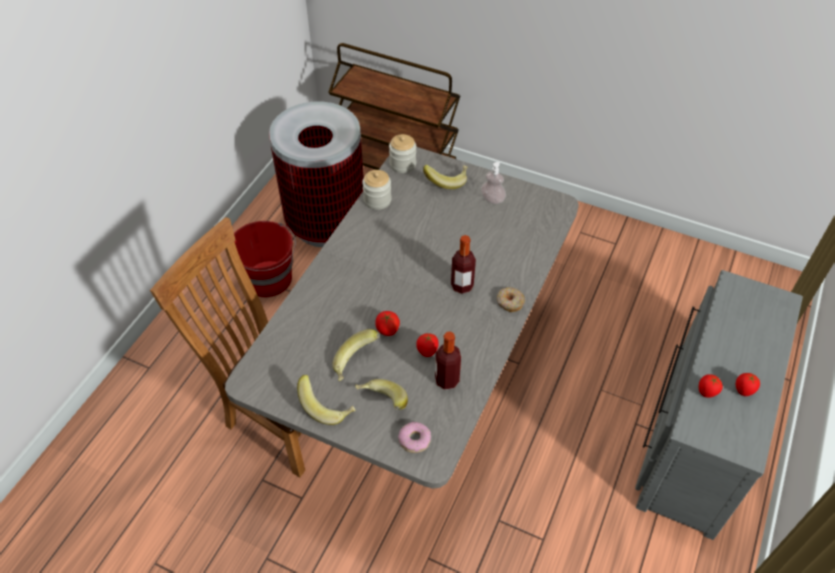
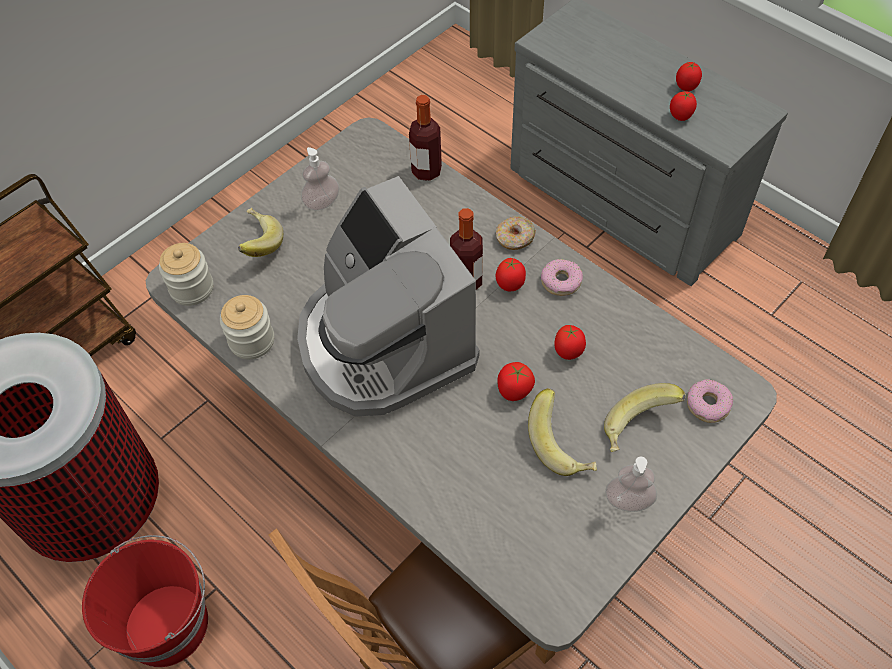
camera: 70 degrees left, 5 degrees up
banana [297,375,356,425] -> soap dispenser [605,456,657,512]
bottle [435,331,461,390] -> bottle moved to [409,95,442,181]
none -> coffee machine [297,176,479,417]
none -> tomato [496,258,526,291]
none -> donut [541,259,583,296]

